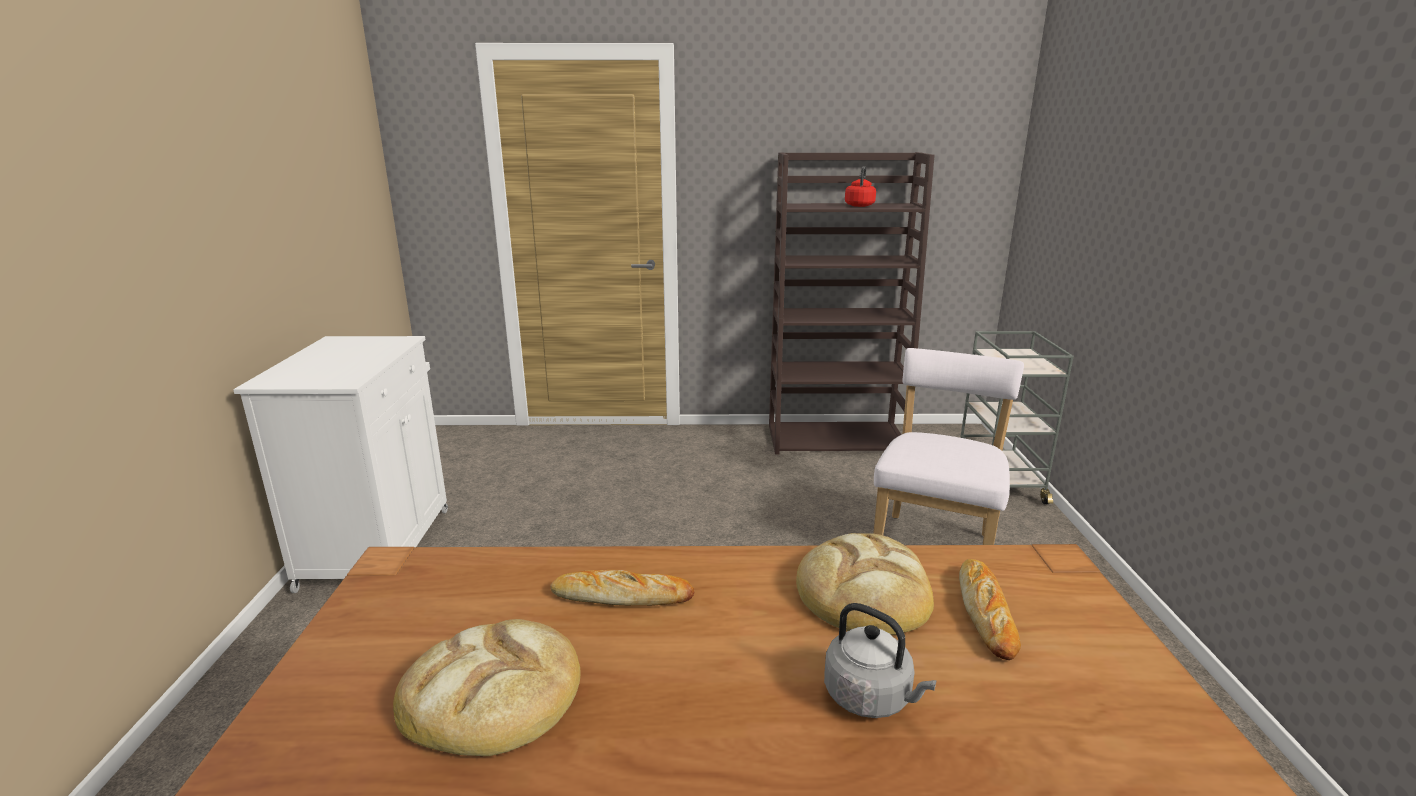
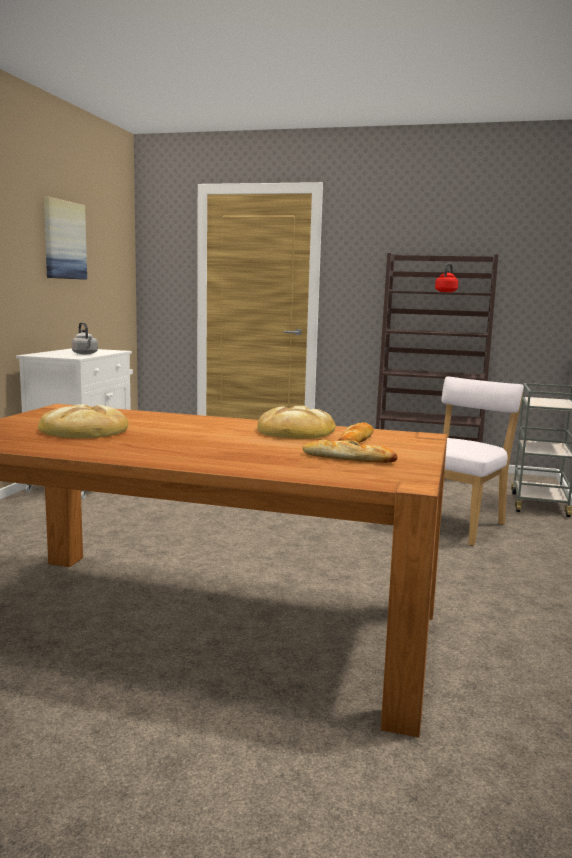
camera: 15 degrees right, 10 degrees down
bread [550,570,694,606] -> bread moved to [303,440,397,463]
grey kettle [824,603,937,718] -> grey kettle moved to [72,322,98,354]
none -> picture [44,197,87,280]

